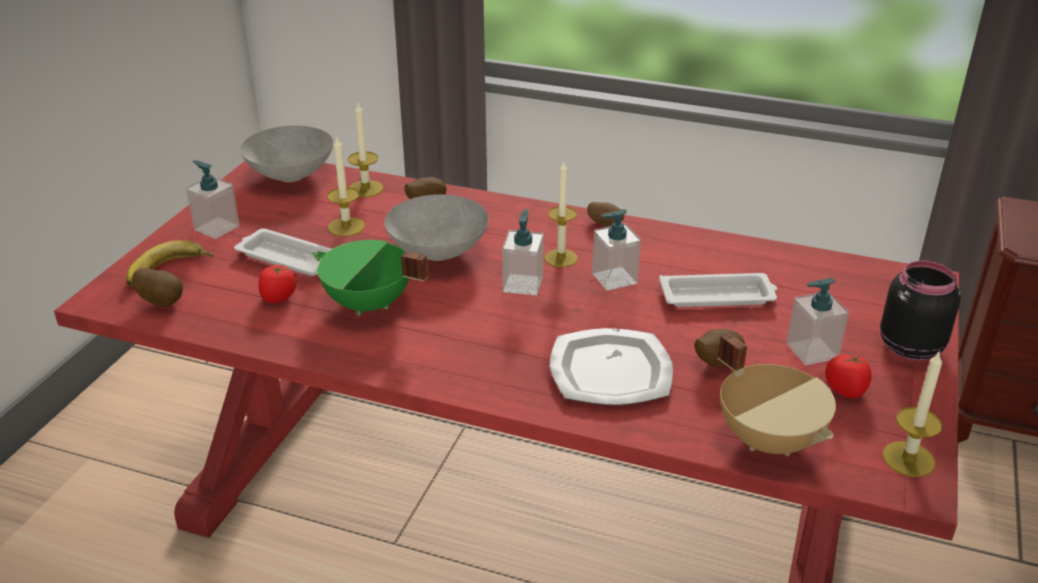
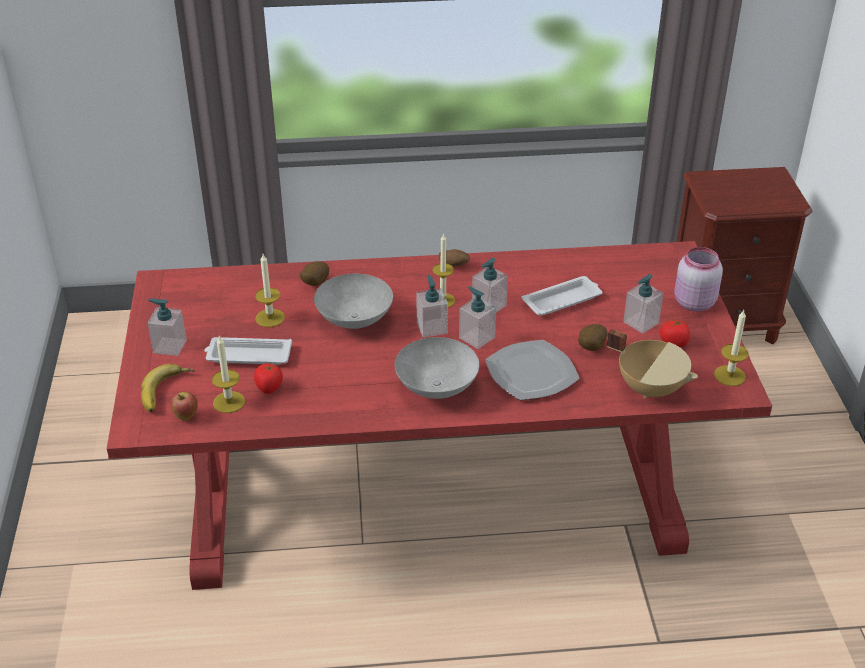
camera: 25 degrees left, 5 degrees up
potato [132,268,183,307] -> apple [171,392,198,420]
grey bowl [240,126,333,182] -> grey bowl moved to [395,337,479,399]
green cooking pot [312,240,428,316] -> none
candle [348,103,383,197] -> candle moved to [212,335,245,413]
black jar [880,261,961,360] -> pink jar [674,247,723,312]
none -> soap dispenser [459,286,496,349]

